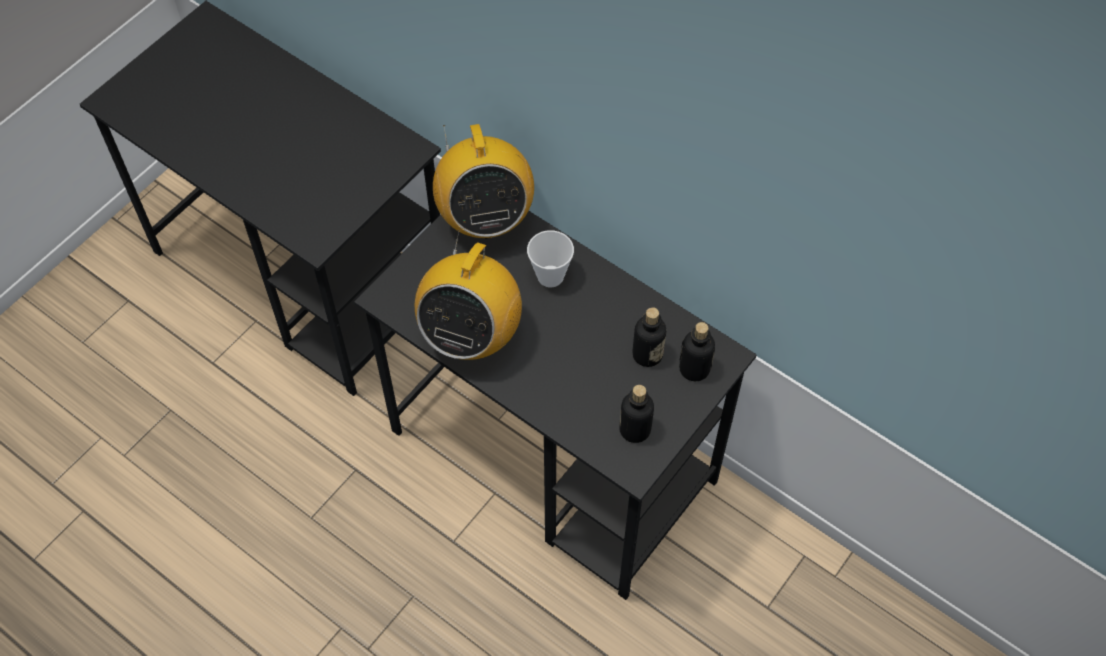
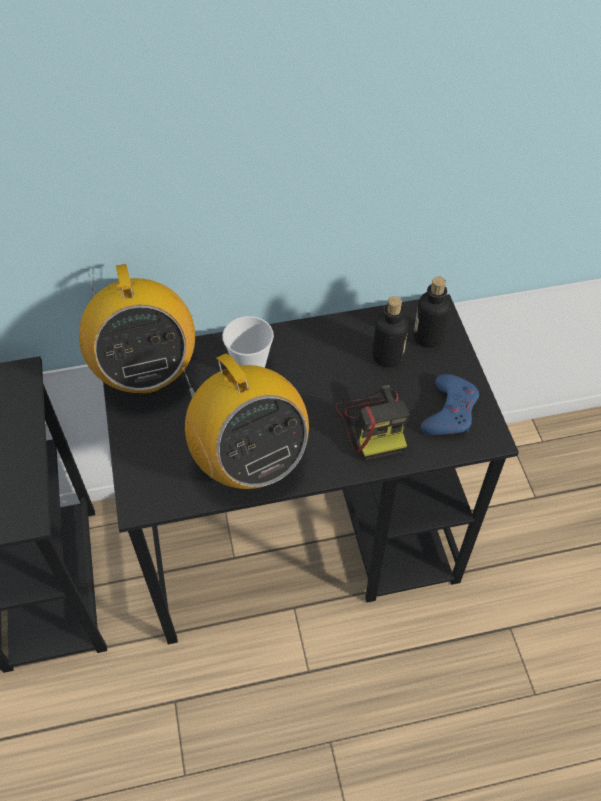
camera: 50 degrees left, 5 degrees down
radio [433,124,534,239] -> radio turned 45 degrees clockwise [79,264,195,395]
bottle [619,385,654,443] -> blue game controller [421,374,479,435]
none -> camera [336,385,410,461]

